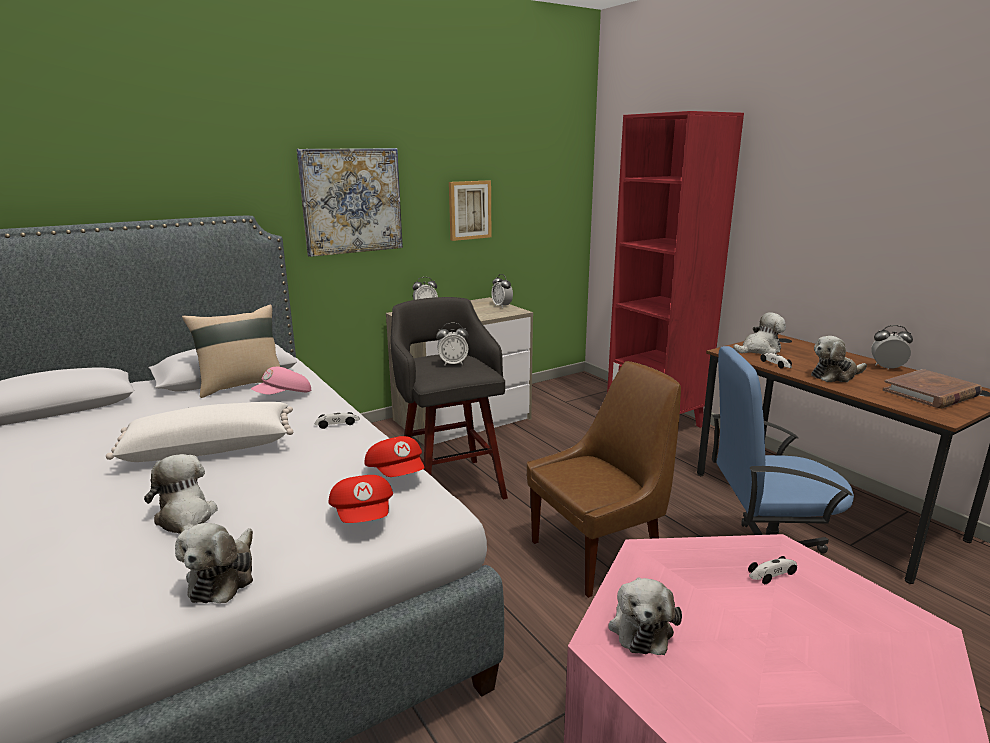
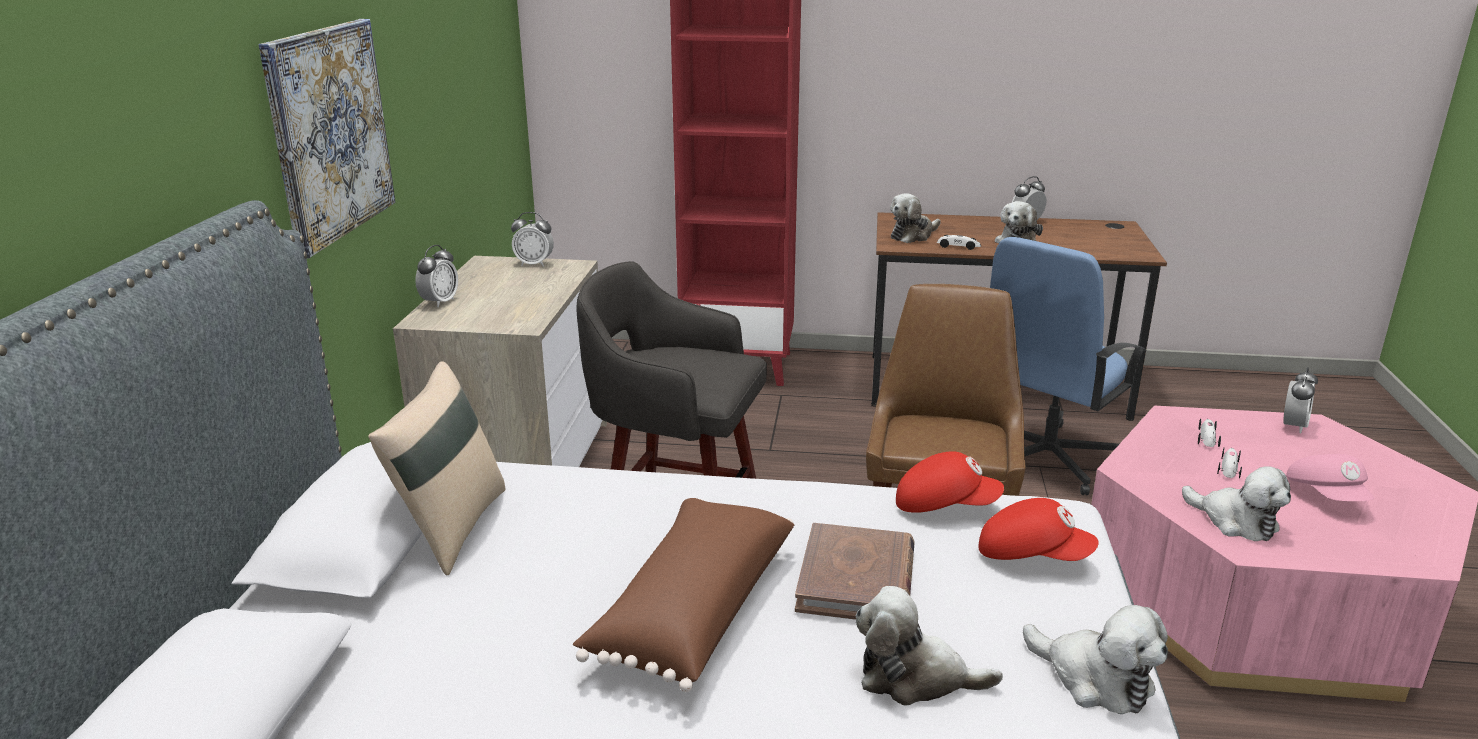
camera: 50 degrees left, 5 degrees up
white pillow [106,402,293,462] -> brown pillow [573,498,794,692]
pink cap [251,367,311,395] -> pink cap moved to [1286,454,1374,501]
toy car [315,412,360,429] -> toy car moved to [1217,448,1242,478]
alarm clock [436,323,469,366] -> alarm clock moved to [1283,367,1318,433]
picture [449,180,491,241] -> none
plush toy [733,312,786,354] -> plush toy turned 150 degrees counterclockwise [890,193,940,243]
brown book [883,369,982,408] -> brown book moved to [795,523,915,620]

